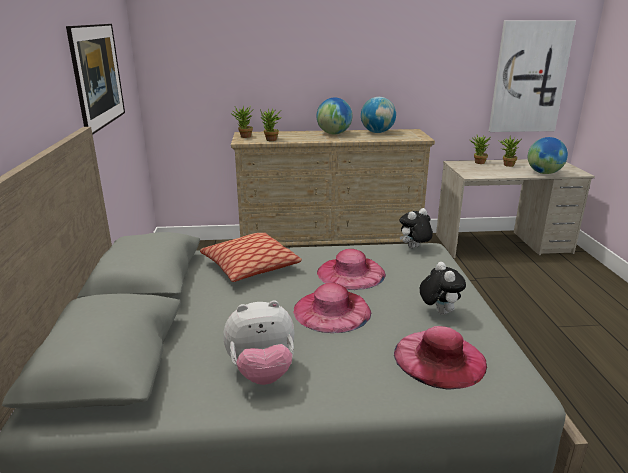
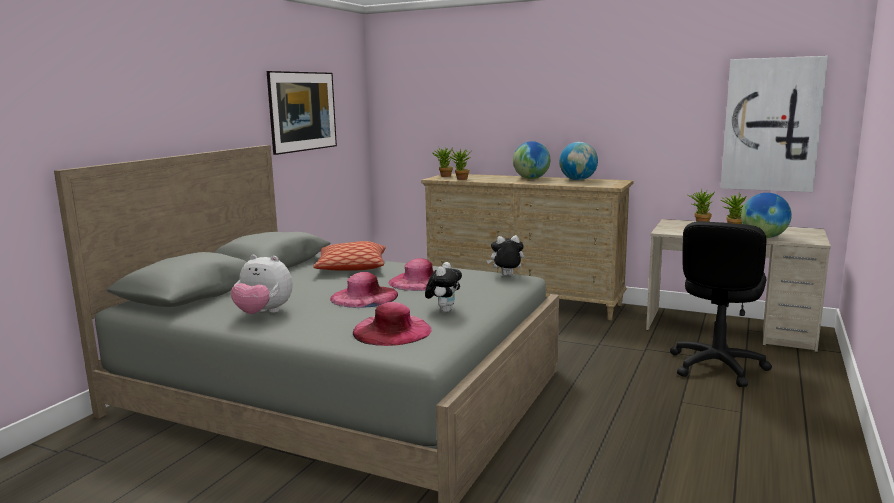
camera: 30 degrees right, 10 degrees down
none -> black office chair [670,221,772,387]

